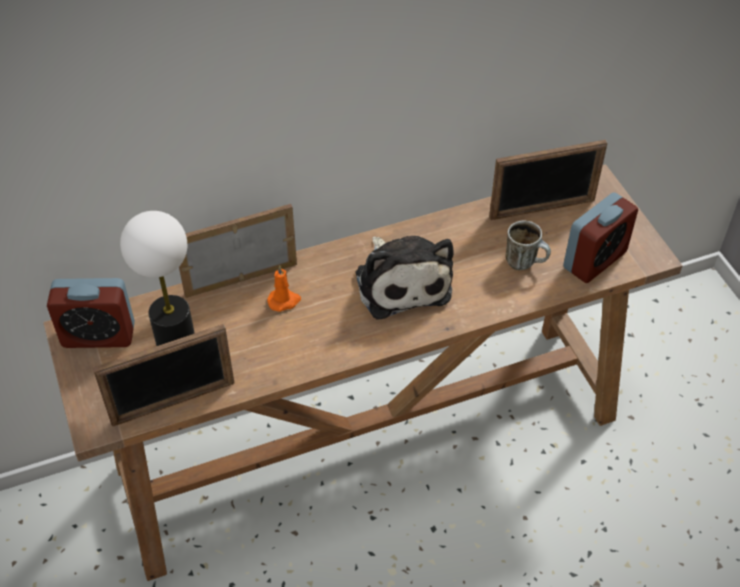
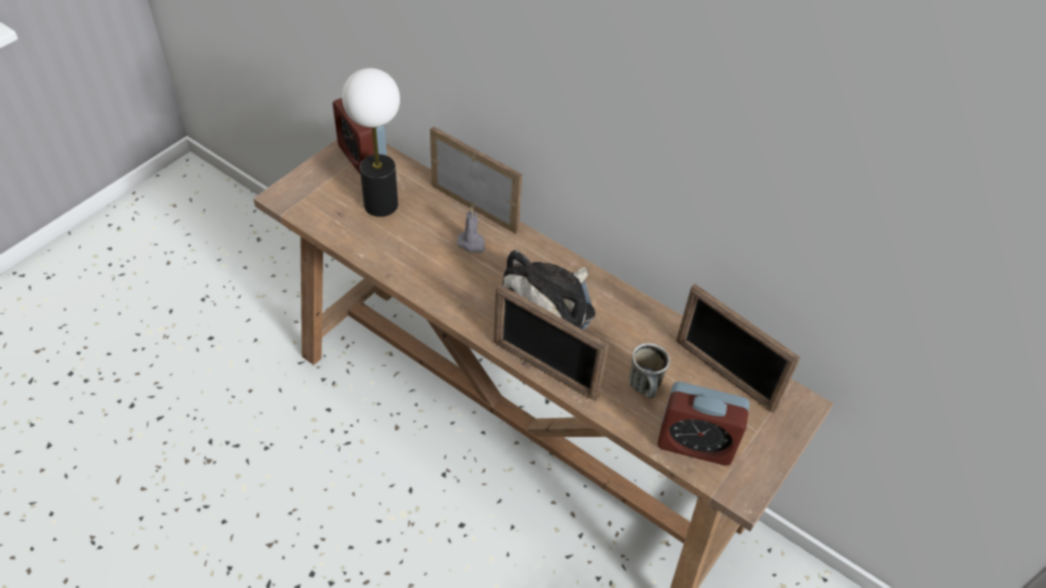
camera: 55 degrees right, 0 degrees up
picture frame [93,324,235,426] -> picture frame moved to [494,284,609,401]
orange candle [267,265,301,312] -> grey candle [457,207,485,253]

